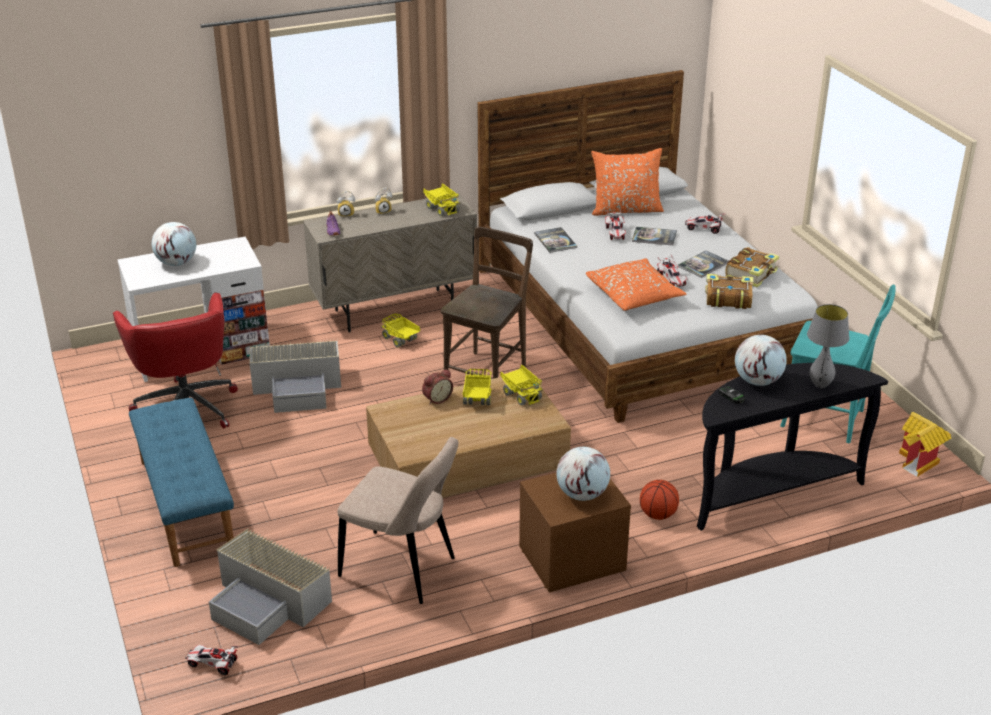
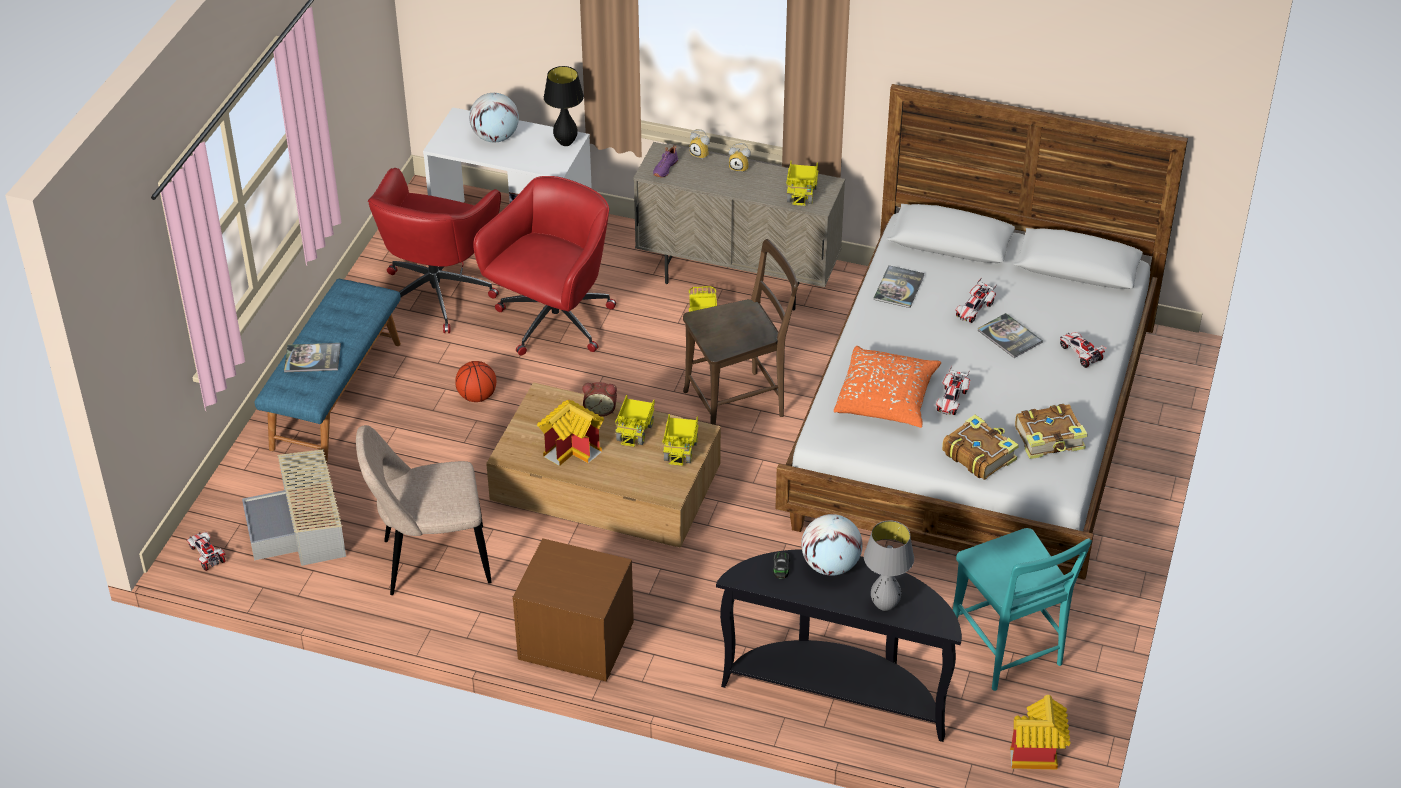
camera: 40 degrees right, 10 degrees up
grey storage box [249,339,341,413] -> red office chair [473,176,616,356]
beige chair [337,437,458,604] -> beige chair turned 105 degrees clockwise [356,425,492,595]
toy truck [462,369,492,405] -> toy truck turned 150 degrees clockwise [615,395,655,447]
globe [557,447,610,501] -> none
orange pillow [591,148,664,216] -> none
basketball [640,480,679,520] -> basketball moved to [455,361,496,402]
book [678,251,728,278] -> book moved to [284,343,341,372]
none -> toy house [537,400,604,466]
none -> black table lamp [544,66,584,146]

